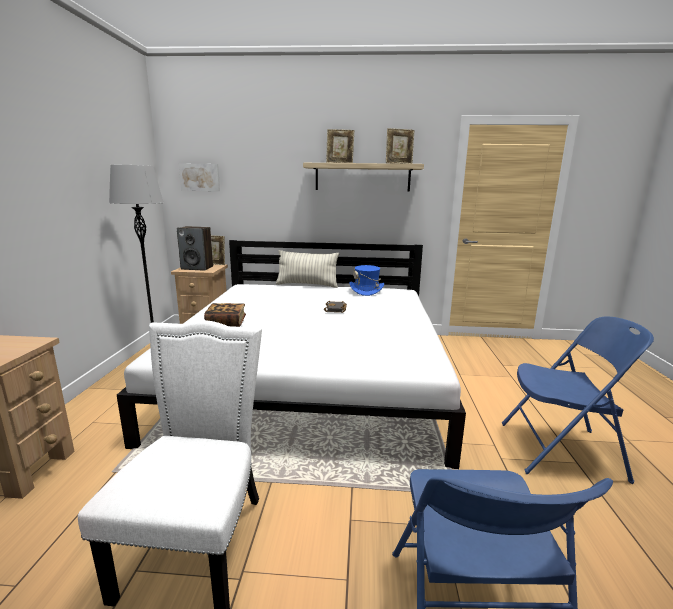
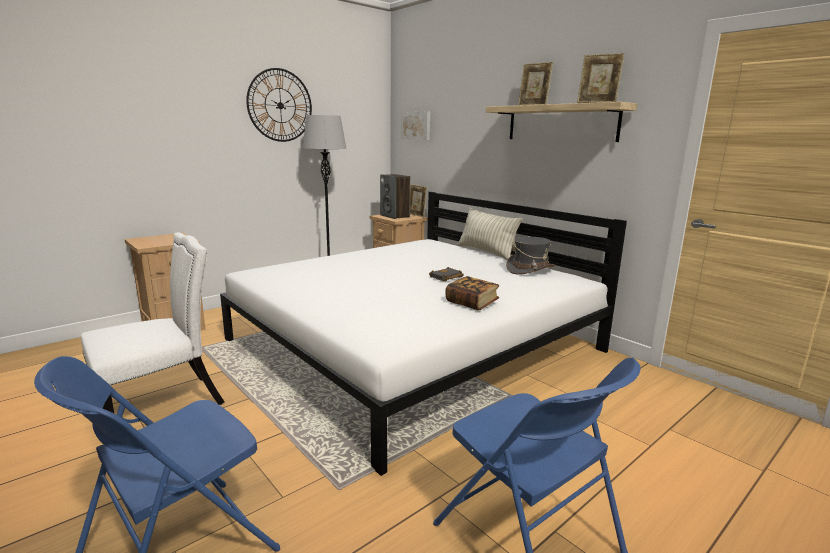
camera: 45 degrees right, 0 degrees up
book [204,303,246,327] -> book moved to [445,276,499,311]
blue hat [349,265,384,296] -> grey hat [506,237,555,275]
none -> wall clock [246,68,312,142]

